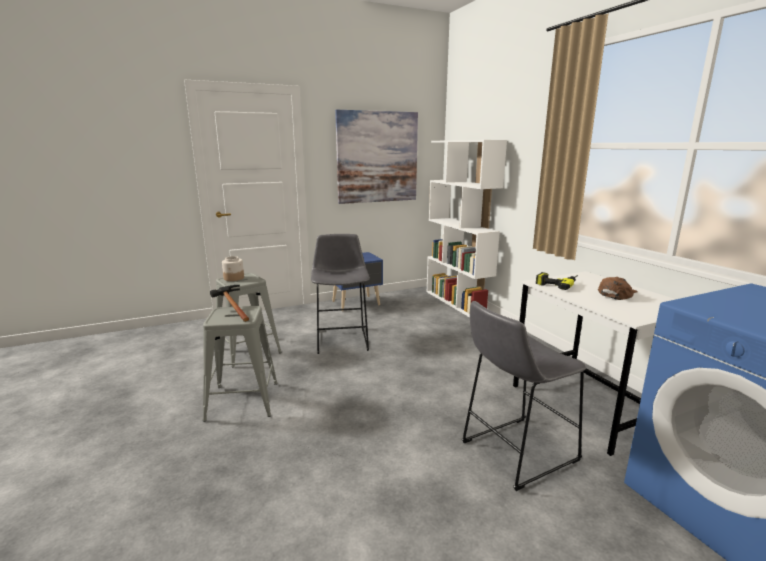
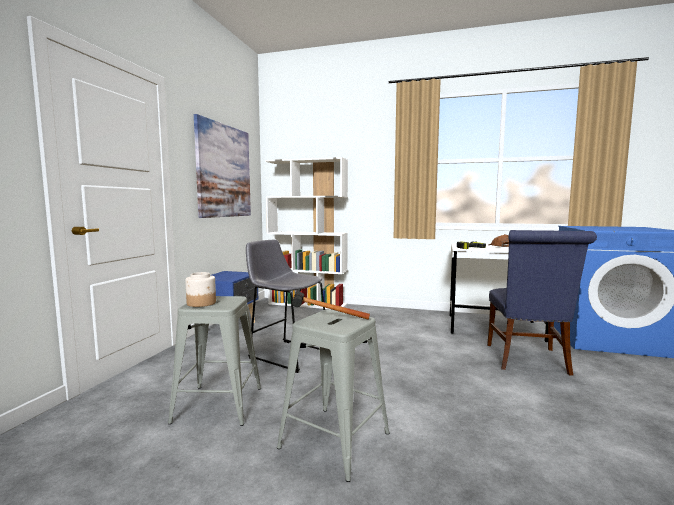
camera: 50 degrees left, 10 degrees down
grey stool [462,301,586,491] -> blue chair [487,230,597,376]

